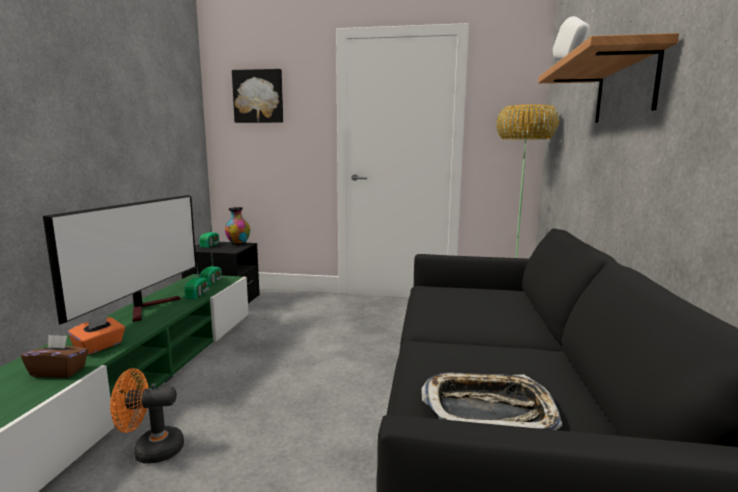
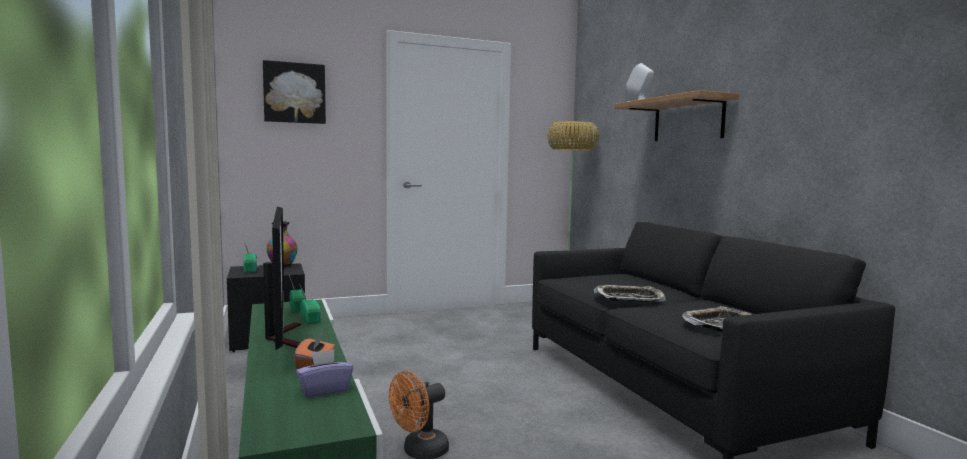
camera: 30 degrees left, 5 degrees down
brown tissue box [21,335,89,378] -> purple tissue box [296,349,353,398]
none -> tray [594,285,666,303]

